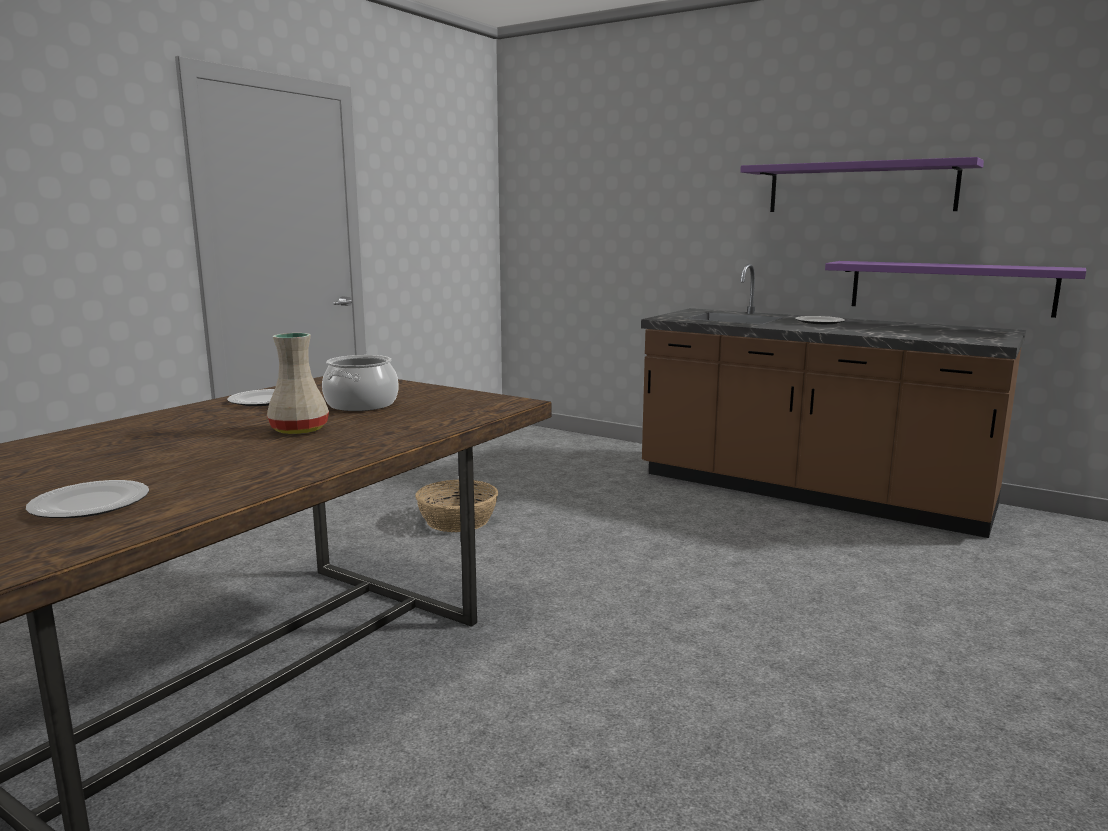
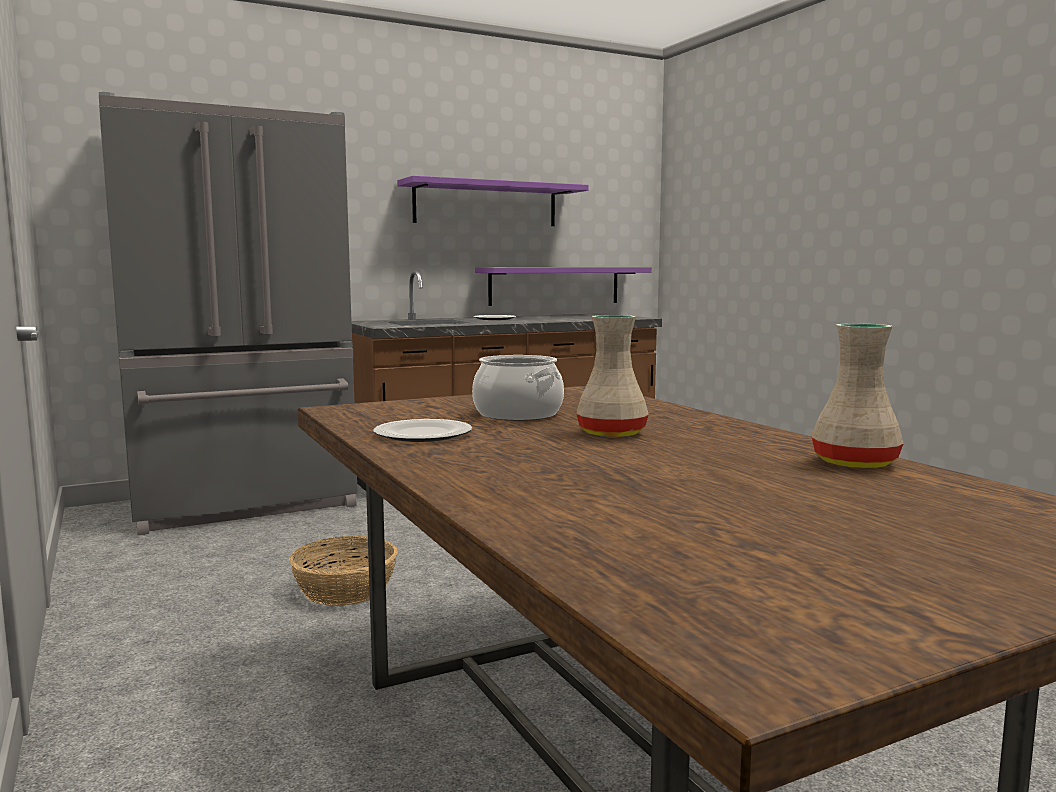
camera: 60 degrees left, 5 degrees down
plate [26,480,149,518] -> none
none -> grey fridge [99,92,358,535]
none -> beige vase [812,323,904,468]

